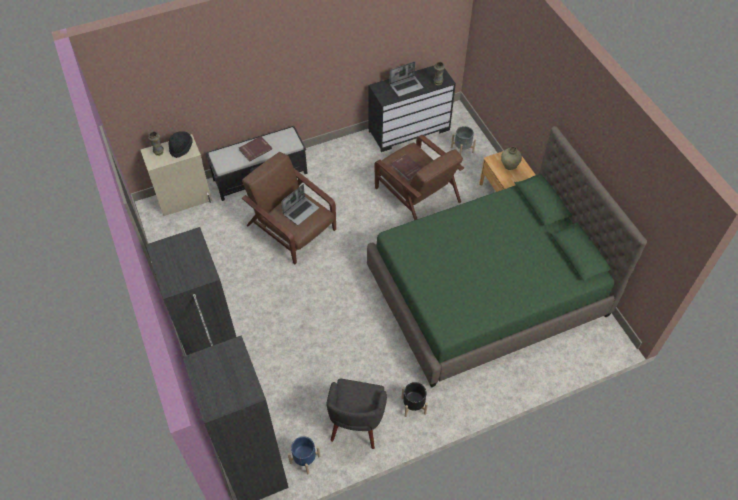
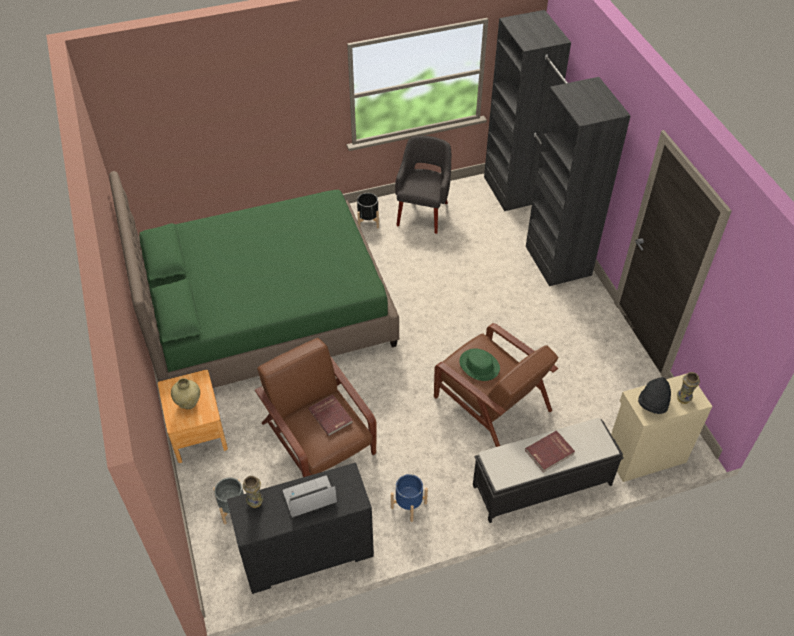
camera: 175 degrees left, 5 degrees down
laptop [281,184,319,225] -> green hat [459,348,500,381]
blue planter [288,436,320,475] -> blue planter moved to [391,474,428,522]

